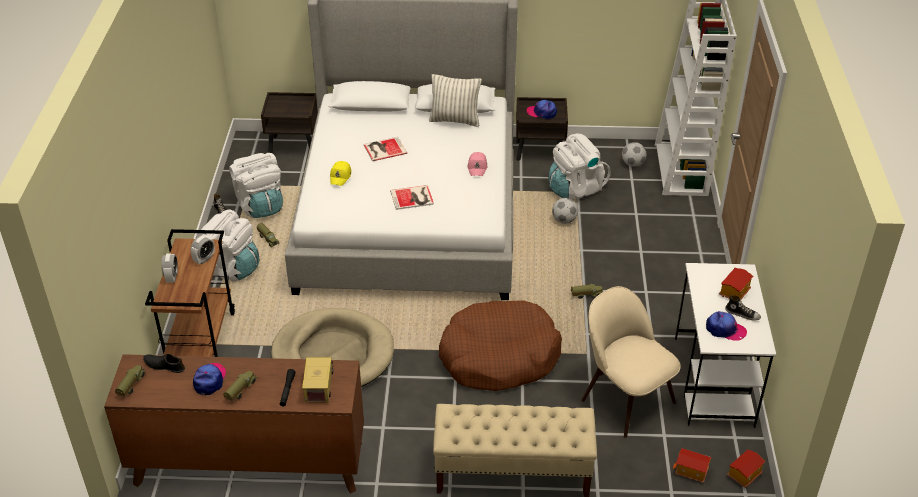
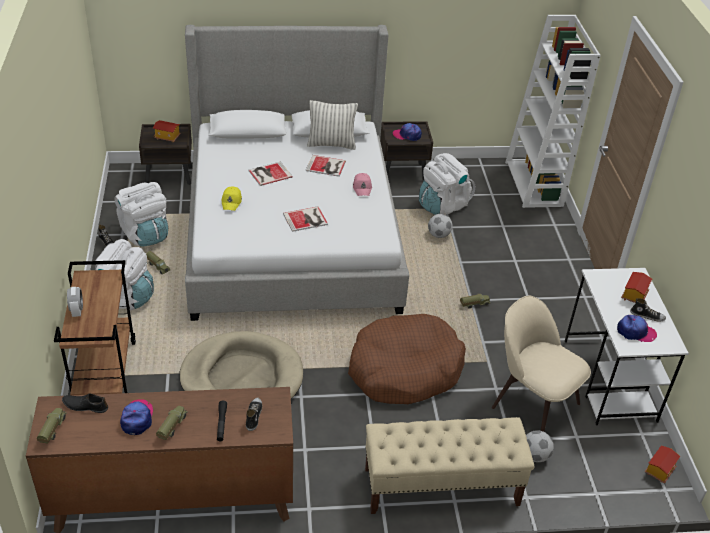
camera: 10 degrees left, 0 degrees up
alarm clock [191,235,215,264] -> none
toy truck [302,357,333,403] -> shoe [246,397,262,431]
football [622,142,647,167] -> football moved to [526,430,554,462]
toy house [673,448,711,483] -> toy house moved to [153,120,181,143]
none -> book [306,155,346,177]

